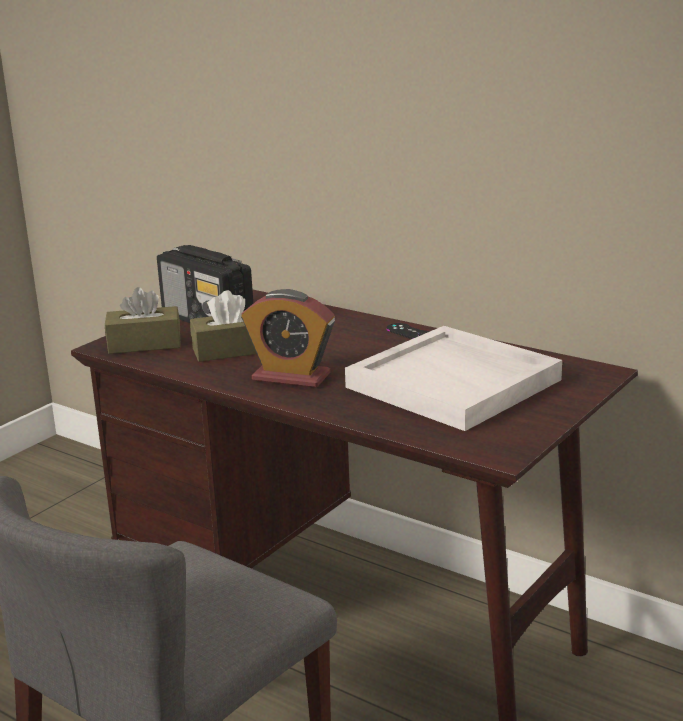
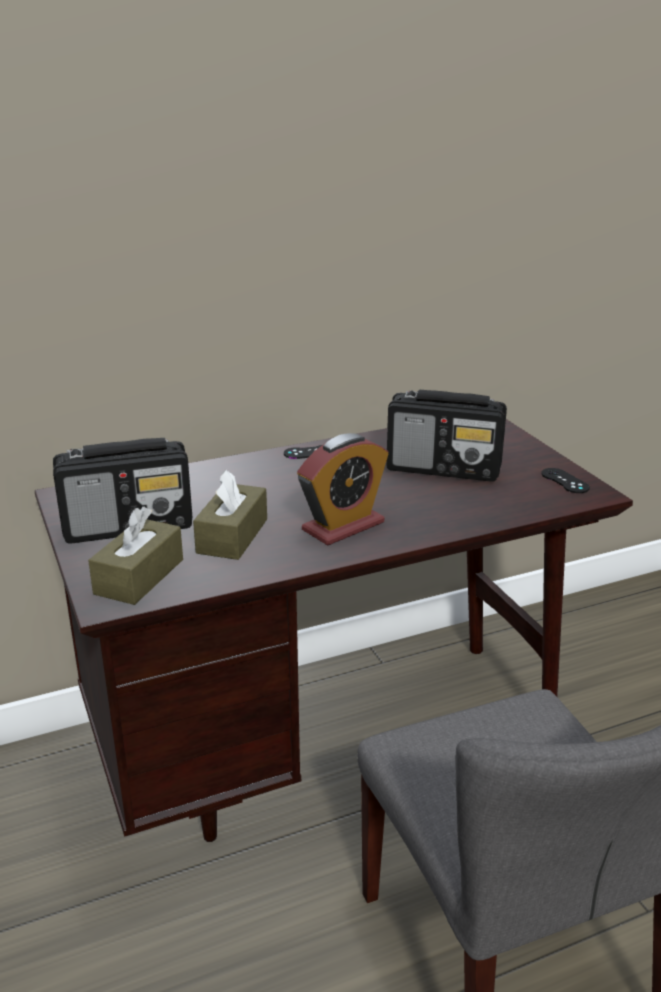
camera: 60 degrees left, 5 degrees up
white tray [345,326,562,431] -> radio [386,390,507,482]
none -> black game controller [541,468,590,493]

